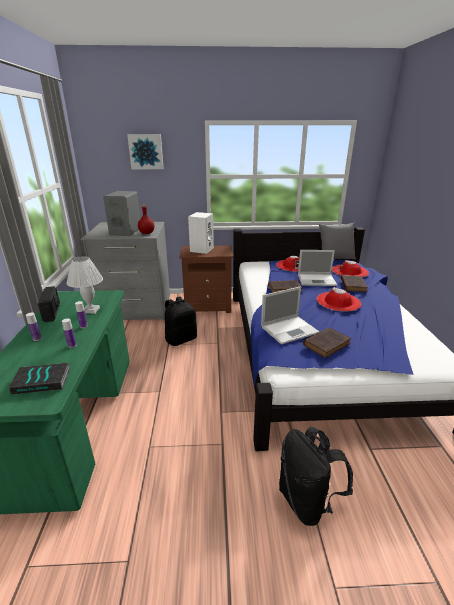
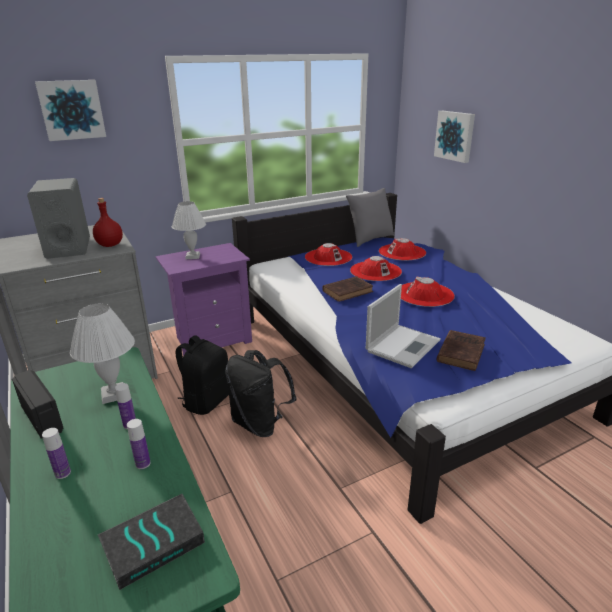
camera: 25 degrees left, 0 degrees up
brown nightstand [179,245,234,313] -> purple nightstand [156,243,252,356]
white speaker [188,212,214,254] -> white table lamp [172,201,206,259]
black backpack [279,427,353,526] -> black backpack moved to [225,350,297,437]
laptop [298,250,337,286] -> red hat [350,256,402,281]
brown book [341,275,368,292] -> none
none -> picture [434,111,475,163]

